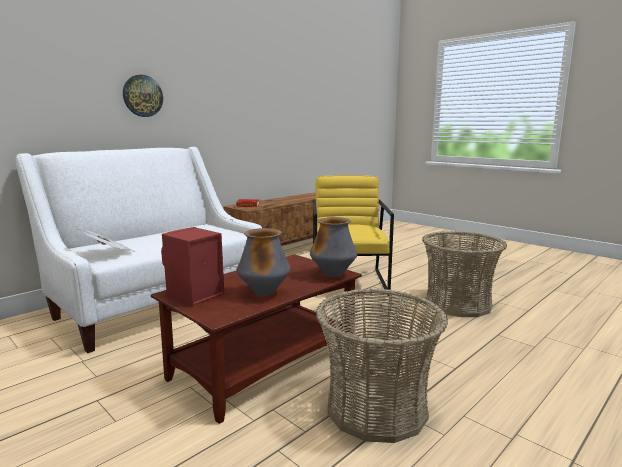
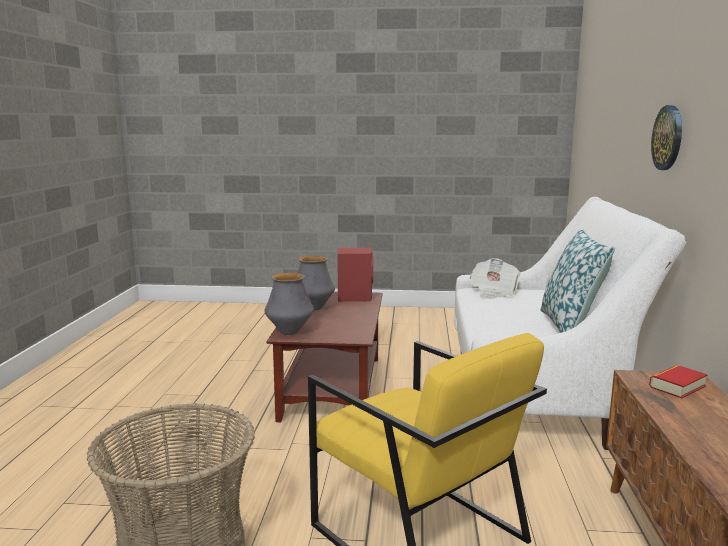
camera: 140 degrees right, 0 degrees up
basket [316,288,448,443] -> none
none -> pillow [541,228,615,333]

